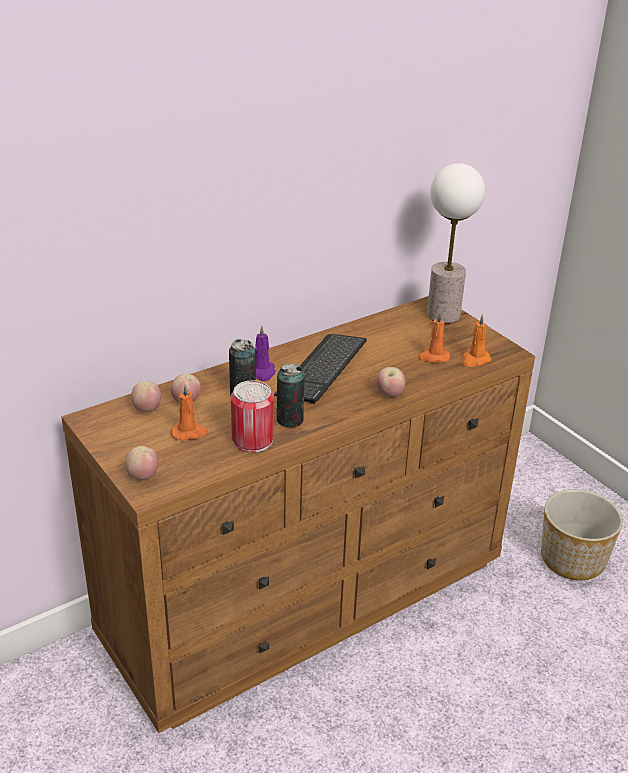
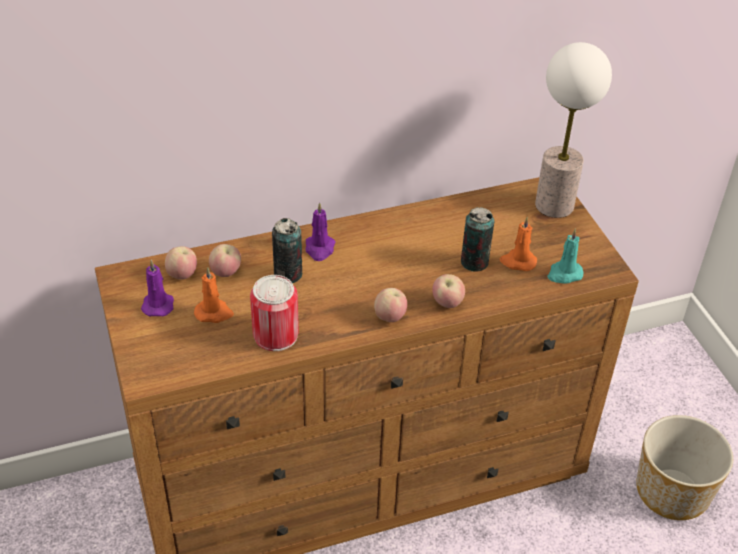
camera: 15 degrees right, 10 degrees up
apple [125,446,158,479] -> apple moved to [374,288,407,322]
keyboard [274,334,367,404] -> none
can [277,363,305,427] -> can moved to [461,207,494,272]
orange candle [462,314,491,367] -> turquoise candle [547,229,583,284]
none -> purple candle [141,260,174,316]

